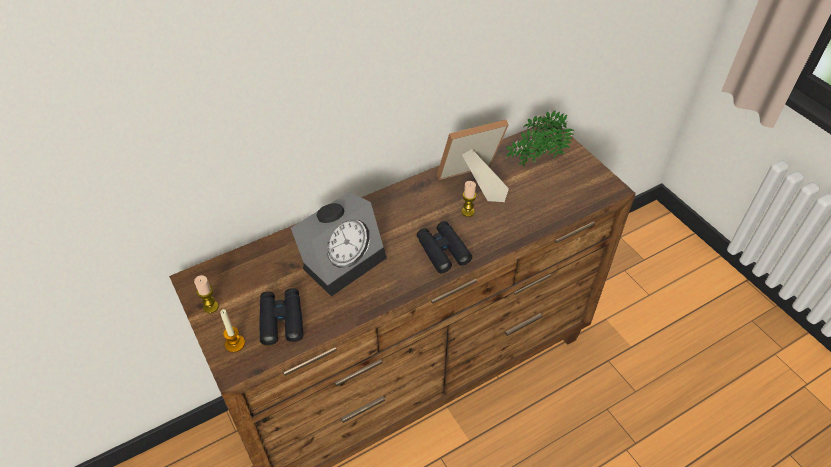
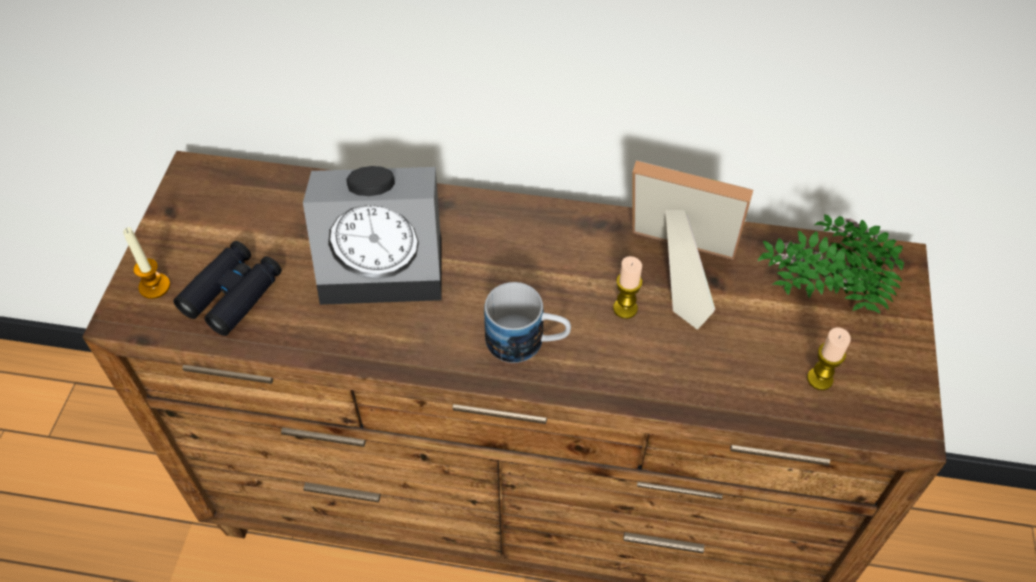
camera: 40 degrees right, 5 degrees up
candle [194,275,219,313] -> candle moved to [807,327,851,390]
black binoculars [417,221,472,273] -> mug [484,282,571,363]

